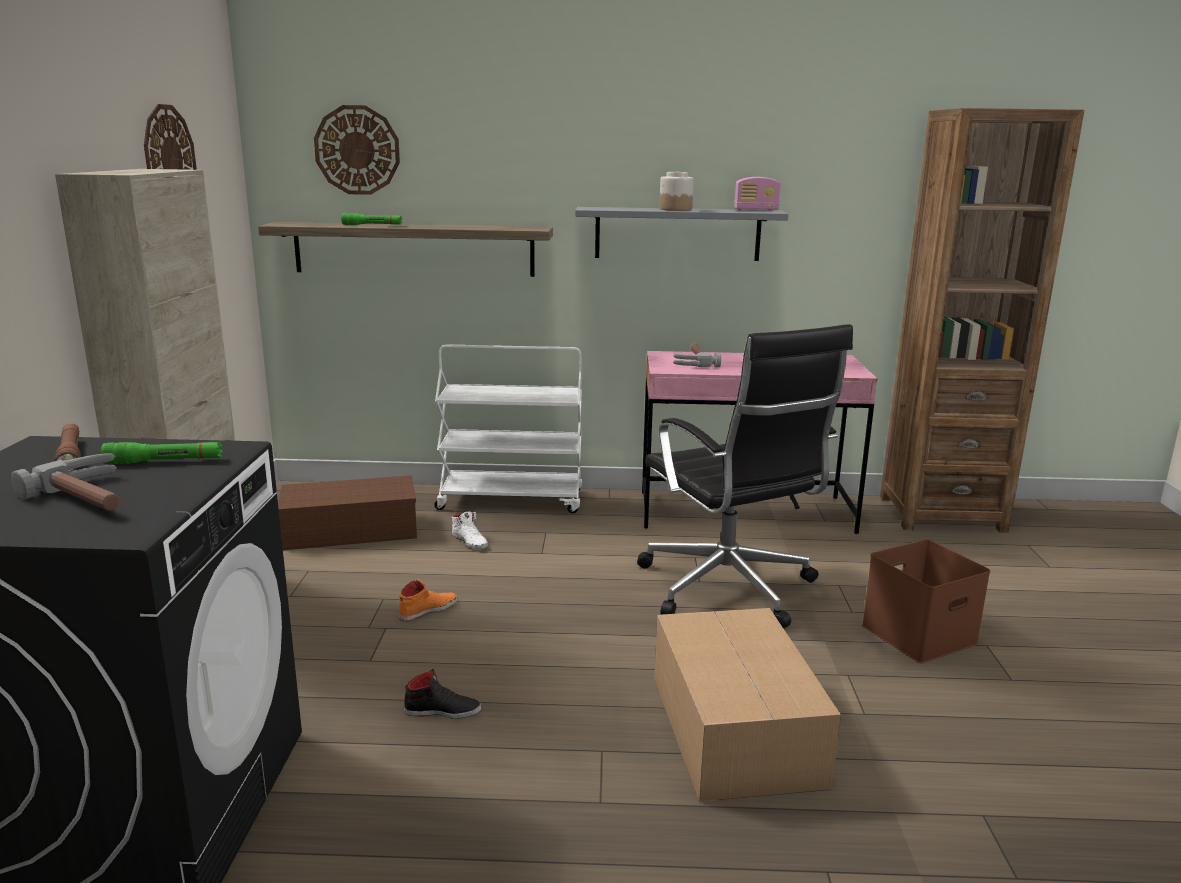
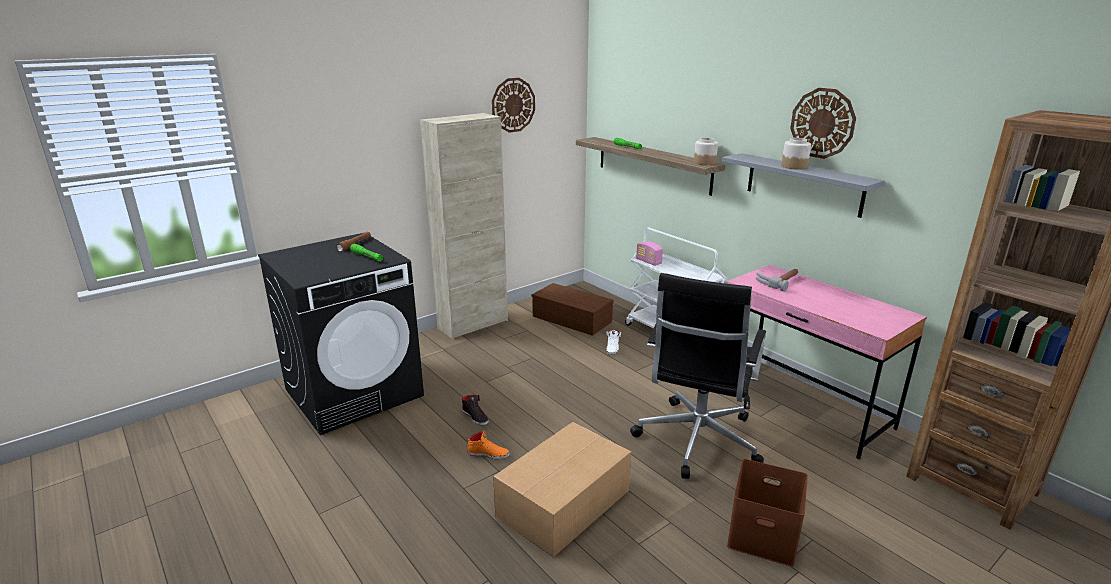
camera: 50 degrees right, 5 degrees up
hammer [11,453,119,511] -> none
wall clock [314,105,400,195] -> wall clock moved to [790,88,856,159]
orange shoe [398,580,457,621] -> orange shoe moved to [467,430,510,459]
radio [734,177,781,211] -> radio moved to [636,241,663,266]
none -> jar [694,138,718,165]

